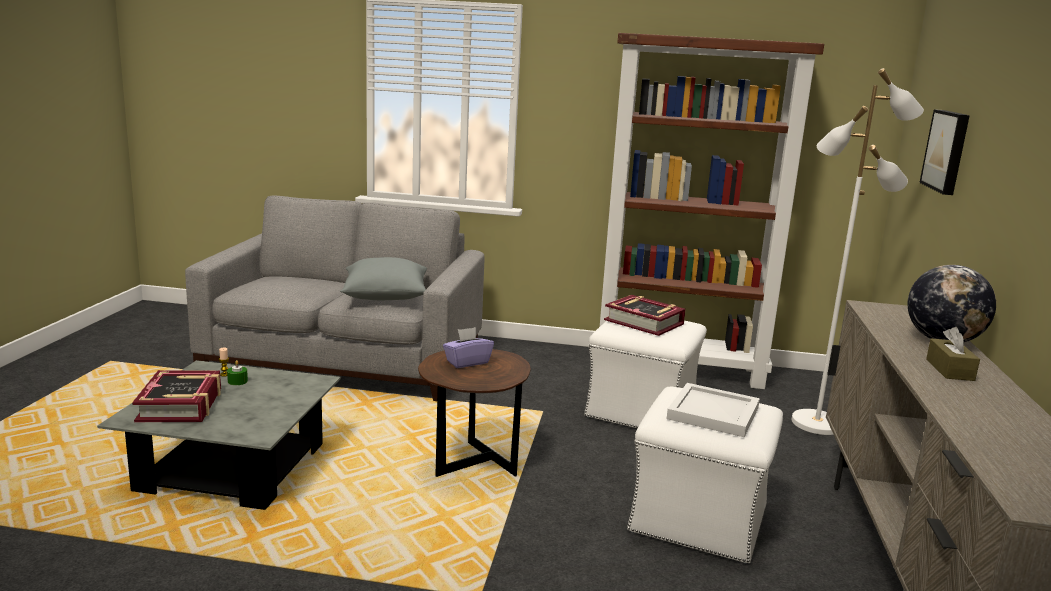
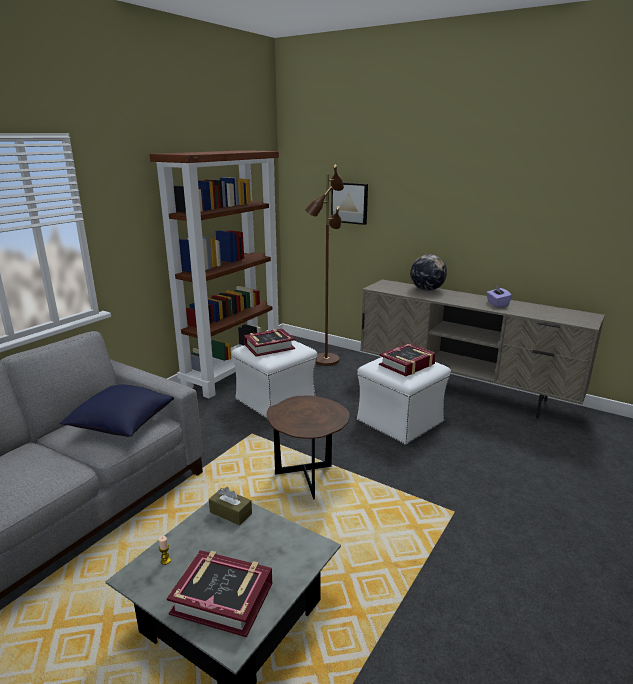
camera: 65 degrees left, 5 degrees up
green candle [227,360,248,385] -> none
grey pillow [340,257,427,300] -> blue pillow [60,384,174,437]
purple tissue box [443,327,494,368] -> purple tissue box moved to [486,284,512,307]
white tray [667,383,760,437] -> book [379,343,436,376]
white floor lamp [791,68,924,435] -> brown floor lamp [305,164,344,366]
brown tissue box [926,327,980,381] -> brown tissue box moved to [209,487,252,526]

